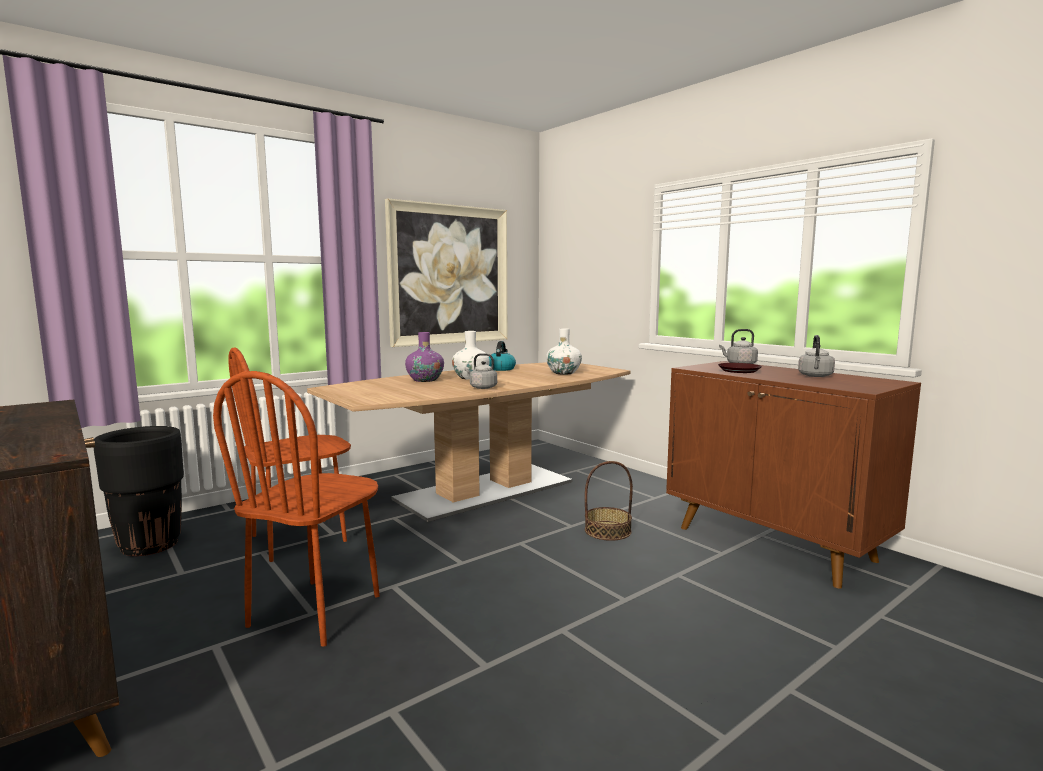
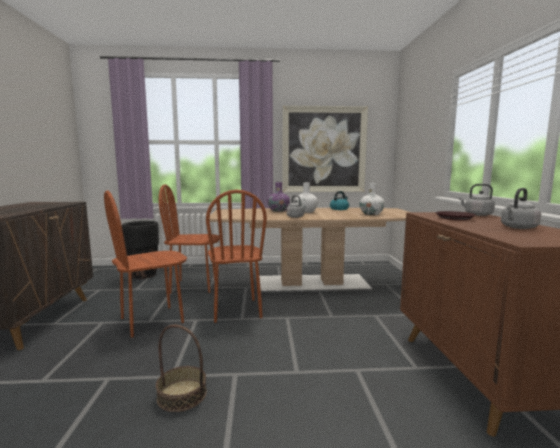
camera: 35 degrees right, 0 degrees up
basket [585,461,633,541] -> basket moved to [156,325,207,412]
none -> brown chair [206,190,267,323]

